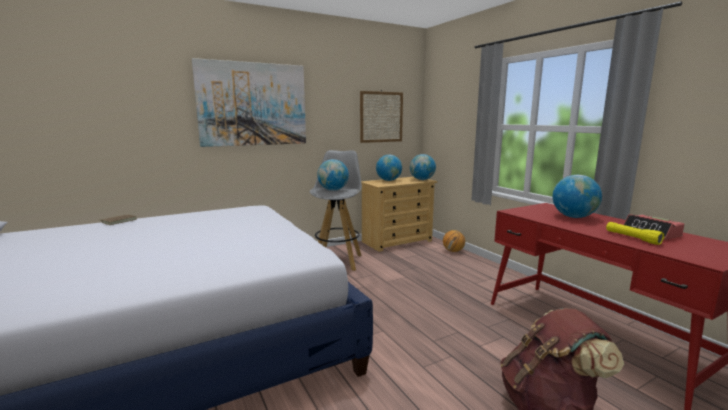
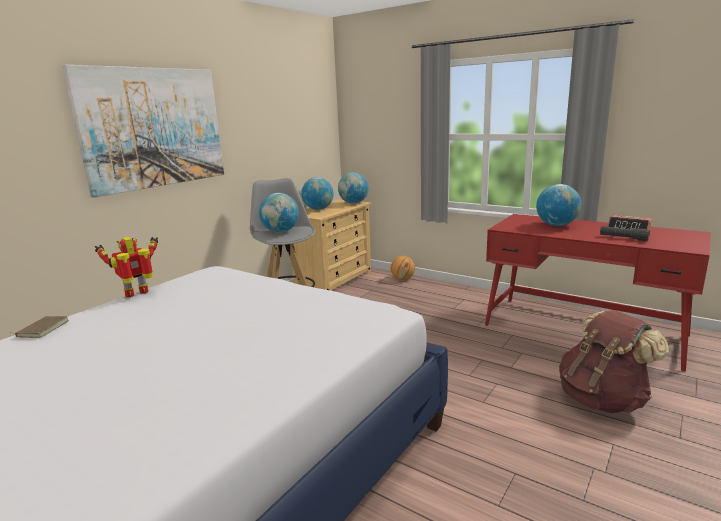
camera: 25 degrees left, 5 degrees up
picture [360,90,403,143] -> none
yellow flashlight [606,222,664,245] -> black flashlight [600,226,650,241]
none -> toy robot [95,237,158,297]

